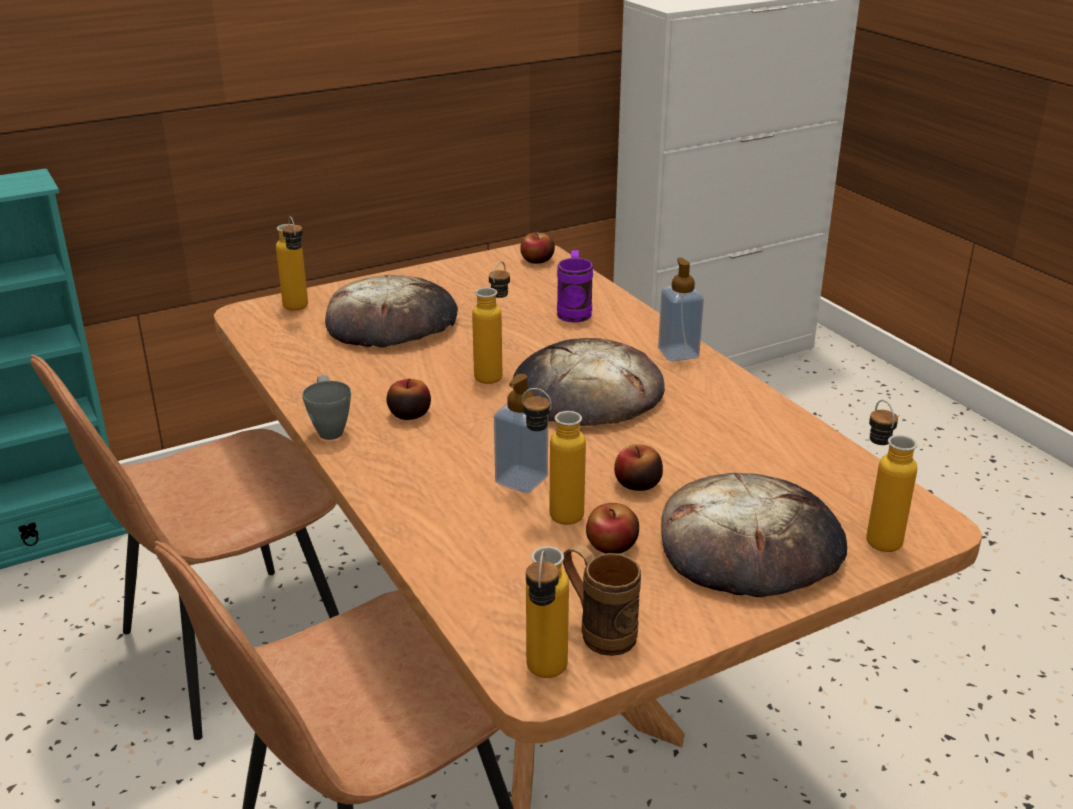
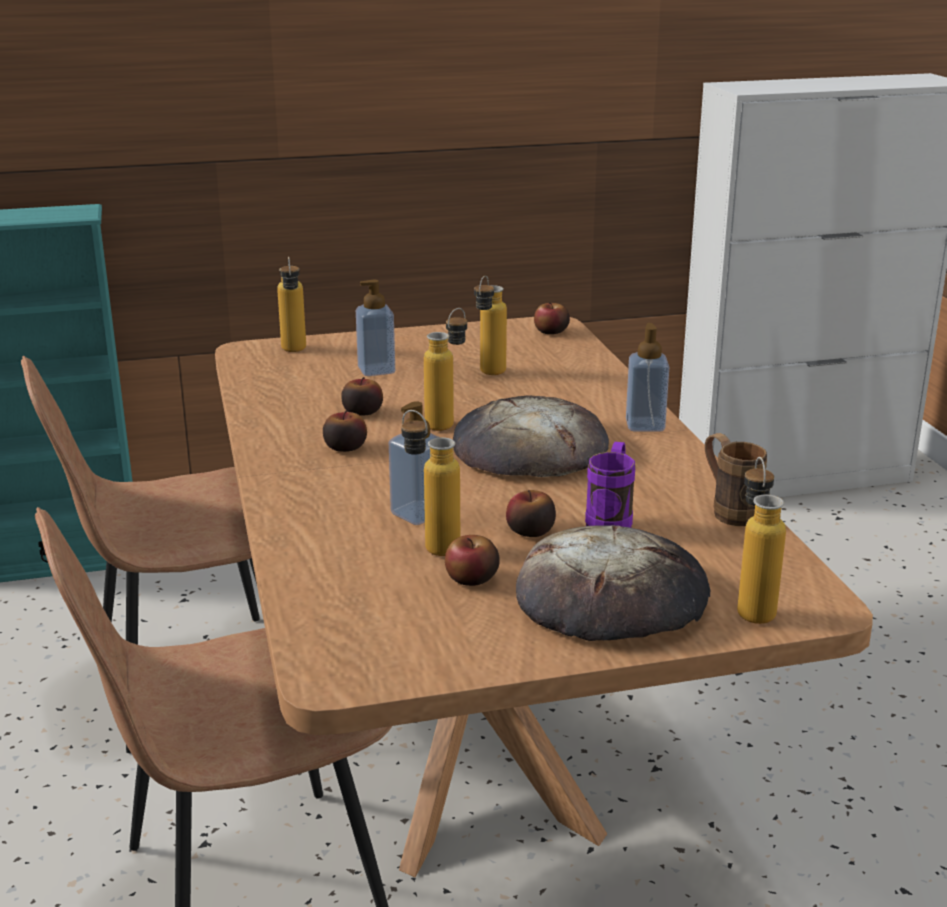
camera: 15 degrees right, 5 degrees down
grey mug [303,375,351,440] -> none
bread [325,275,458,347] -> soap dispenser [356,280,395,376]
bottle [526,546,569,678] -> bottle moved to [474,275,507,375]
purple mug [557,250,593,322] -> purple mug moved to [585,442,635,528]
brown mug [563,544,641,656] -> brown mug moved to [705,433,767,526]
none -> apple [341,377,383,416]

